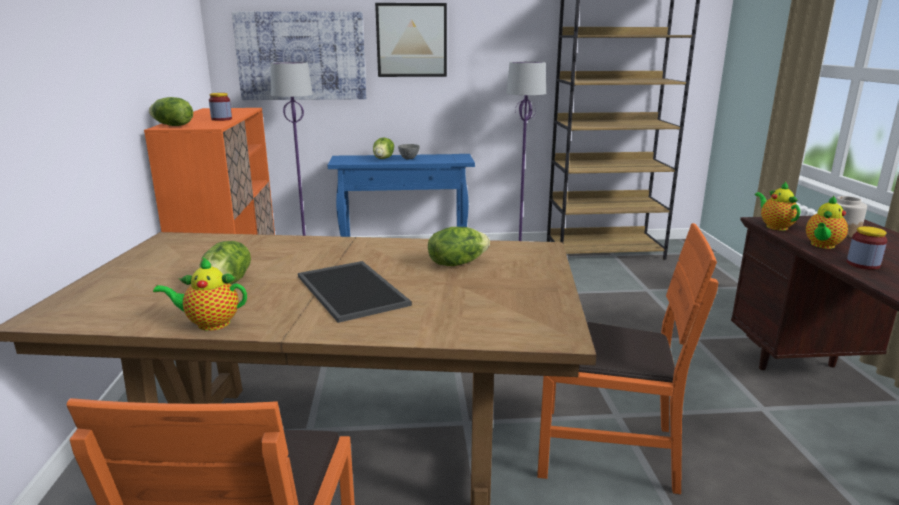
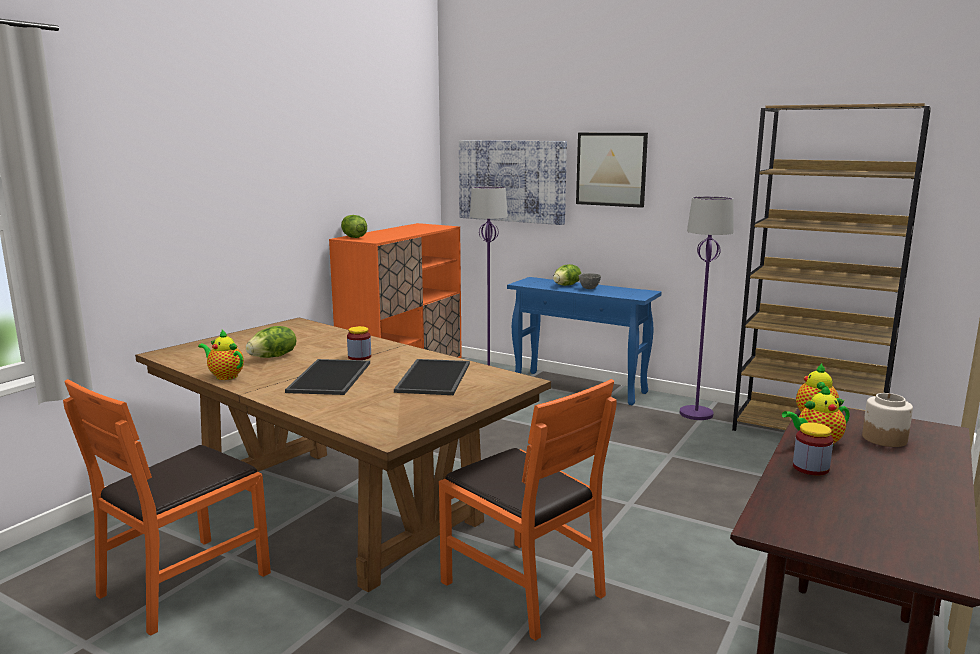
camera: 35 degrees right, 5 degrees down
jar [209,93,232,121] -> jar moved to [347,326,371,360]
lettuce [428,227,490,266] -> tray [394,359,470,395]

